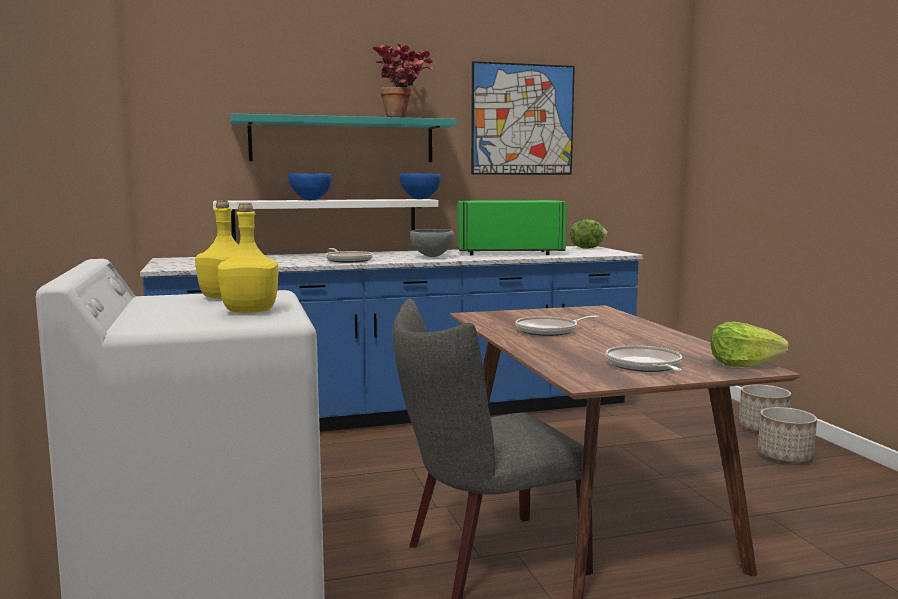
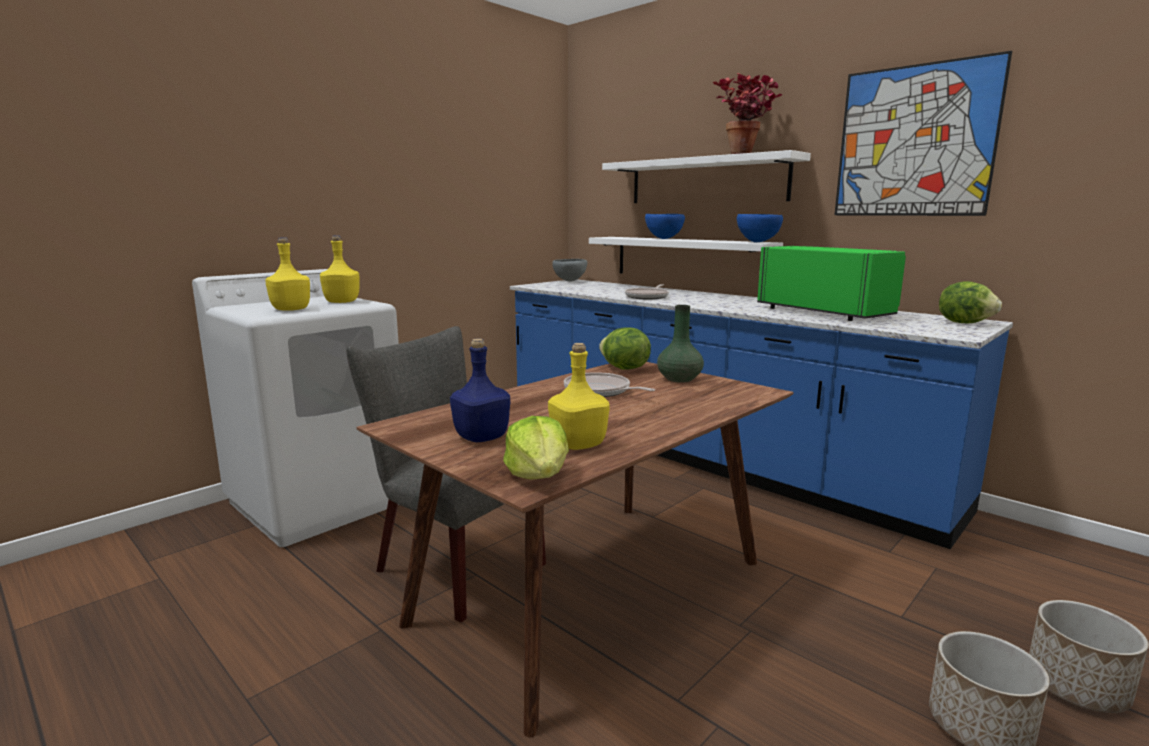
camera: 60 degrees right, 5 degrees up
turquoise shelf [230,113,457,162] -> white shelf [602,150,811,203]
grey bowl [410,229,454,257] -> grey bowl moved to [552,259,587,282]
frying pan [605,345,682,372] -> blue bottle [450,339,510,442]
none -> yellow bottle [548,343,609,450]
none -> lettuce [599,328,651,370]
none -> green vase [657,305,704,383]

